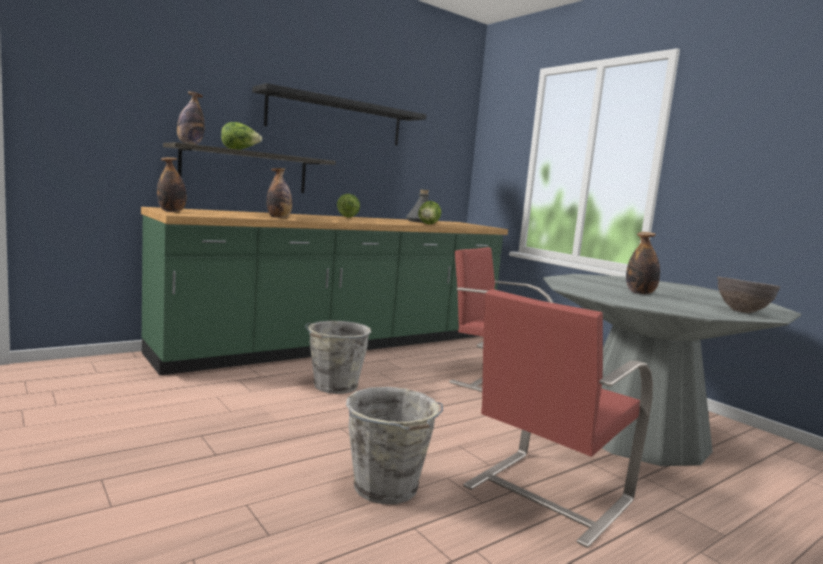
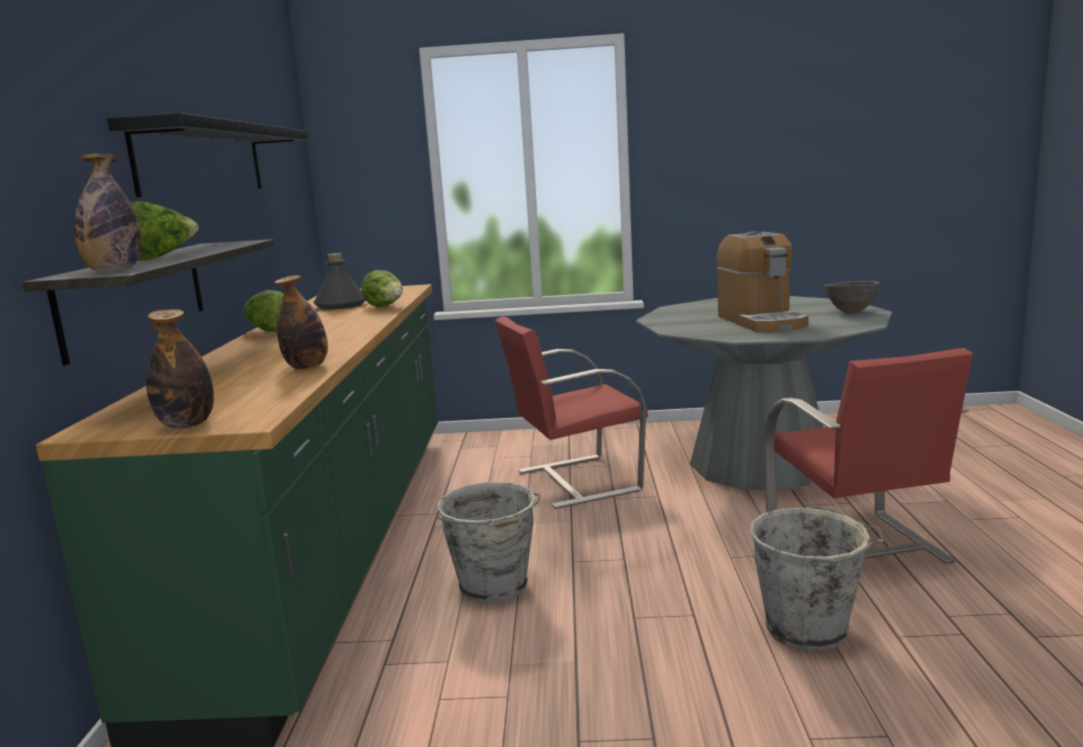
camera: 50 degrees left, 5 degrees up
bottle [626,232,660,294] -> coffee machine [717,231,809,332]

